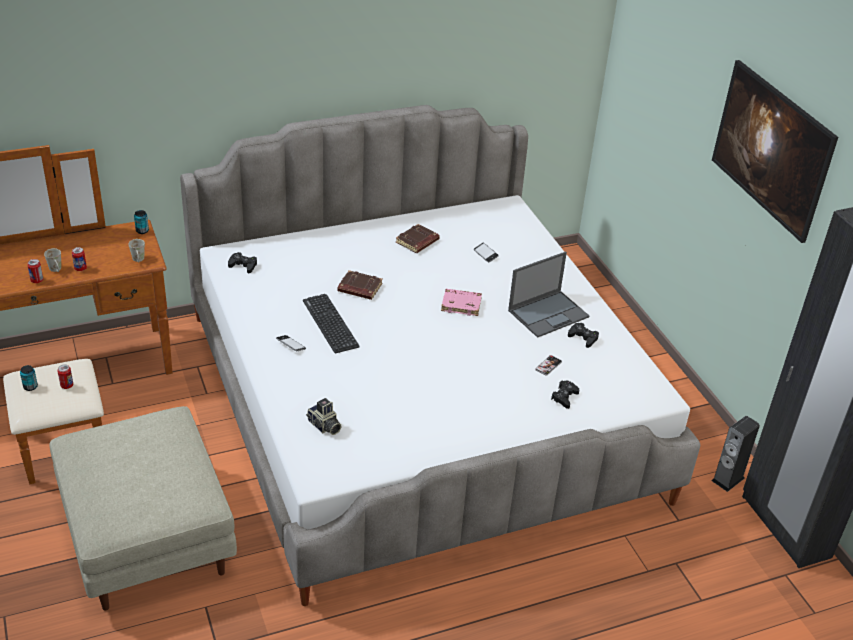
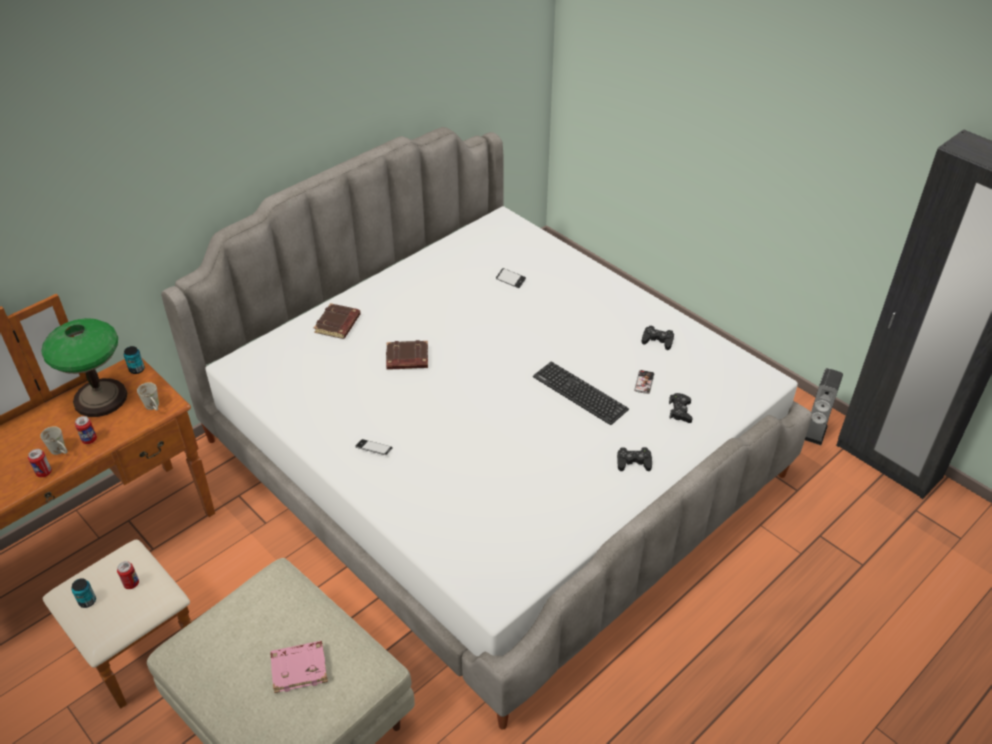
camera: 20 degrees left, 5 degrees up
black game controller [228,252,257,274] -> black game controller moved to [617,447,652,471]
keyboard [303,294,360,353] -> keyboard moved to [533,362,629,425]
camera [306,398,342,435] -> none
brown book [396,224,440,253] -> brown book moved to [314,303,361,339]
pink book [441,289,482,316] -> pink book moved to [270,641,328,693]
laptop [508,251,589,338] -> none
picture [712,60,838,243] -> none
none -> table lamp [41,318,127,417]

